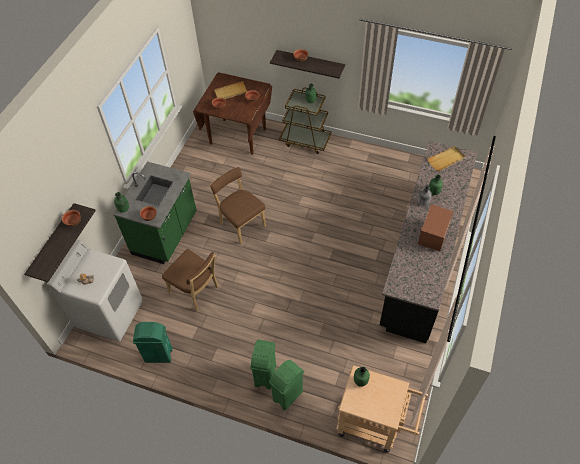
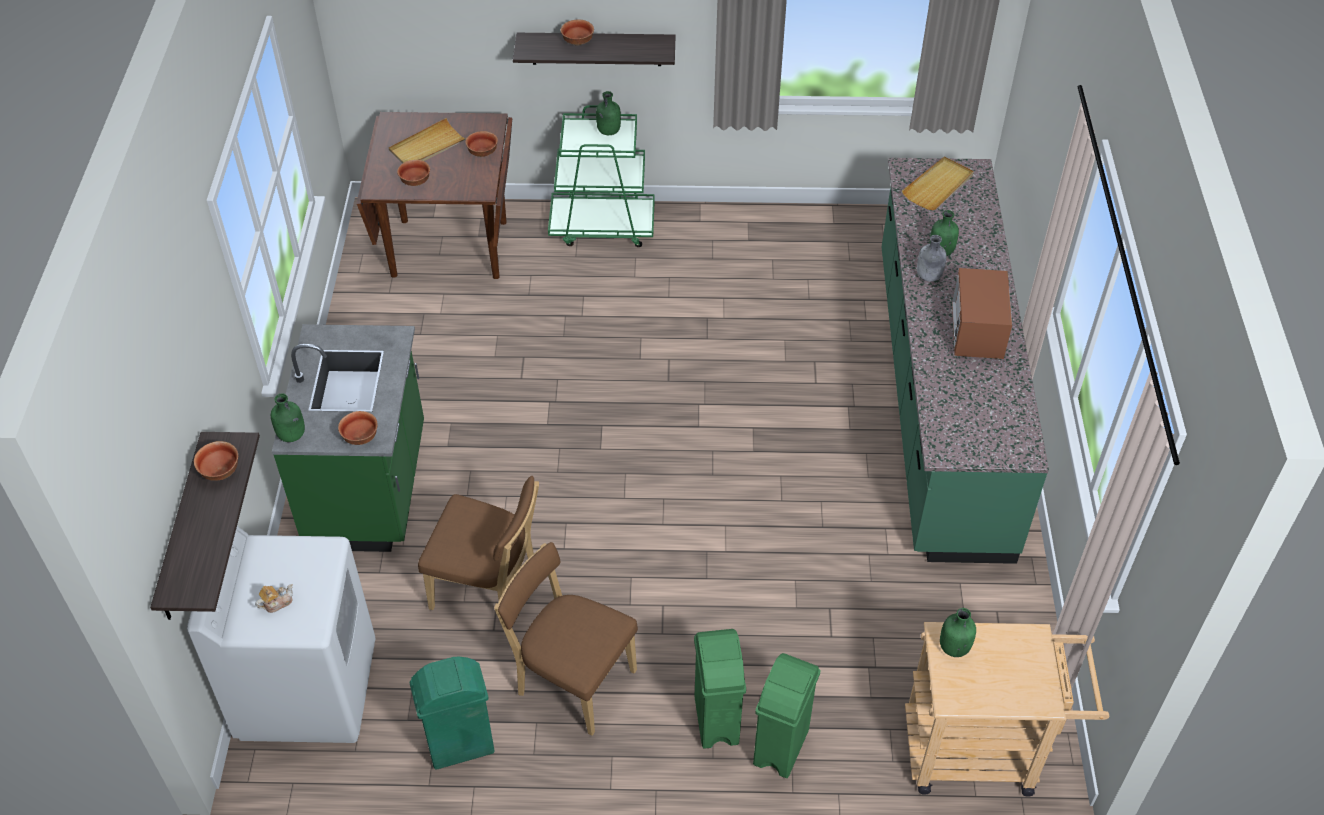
camera: 20 degrees left, 5 degrees down
brown chair [210,167,266,244] -> brown chair moved to [494,542,638,736]
brown cart [279,87,331,154] -> green cart [548,105,655,247]
black counter [380,141,477,343] -> green counter [882,158,1049,564]

